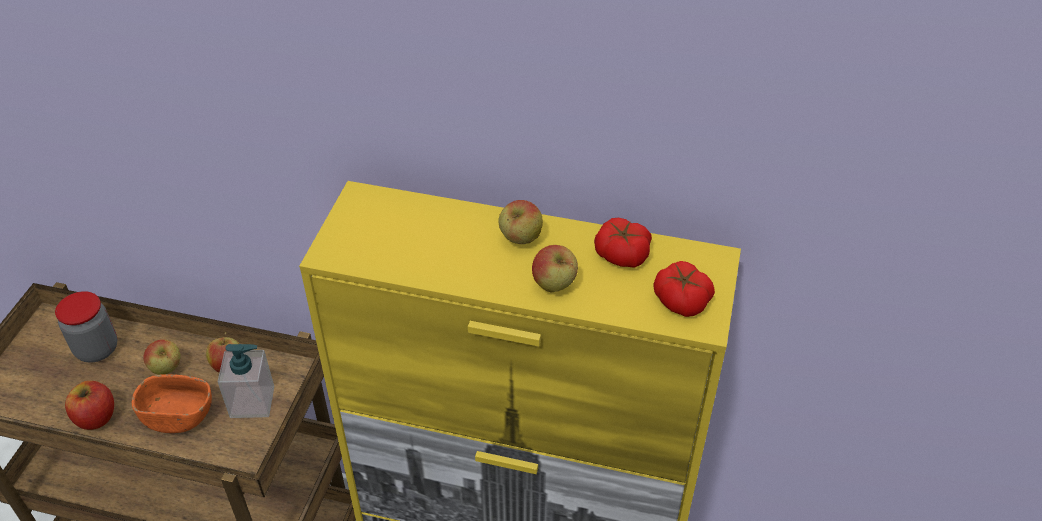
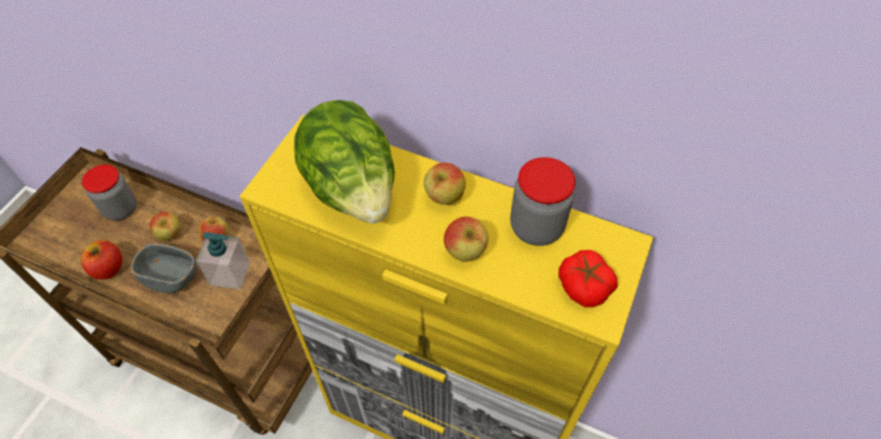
camera: 10 degrees right, 10 degrees up
orange bowl [132,374,212,433] -> grey bowl [131,243,196,293]
tomato [594,218,652,268] -> jar [510,157,576,246]
none -> lettuce [294,100,395,223]

